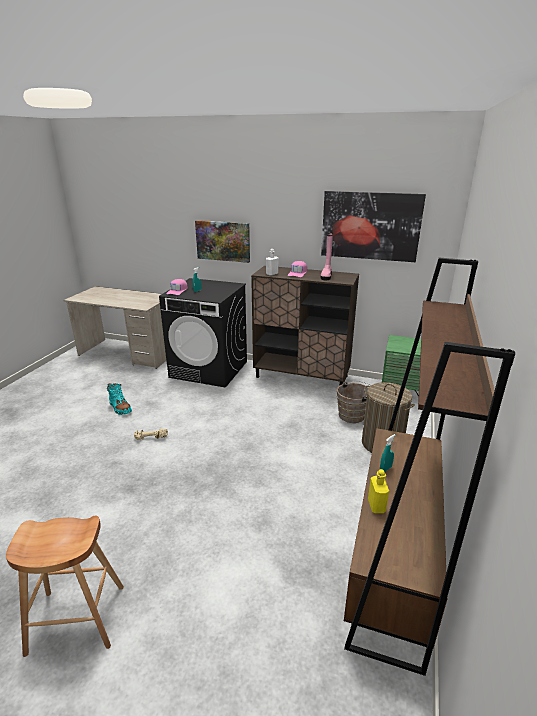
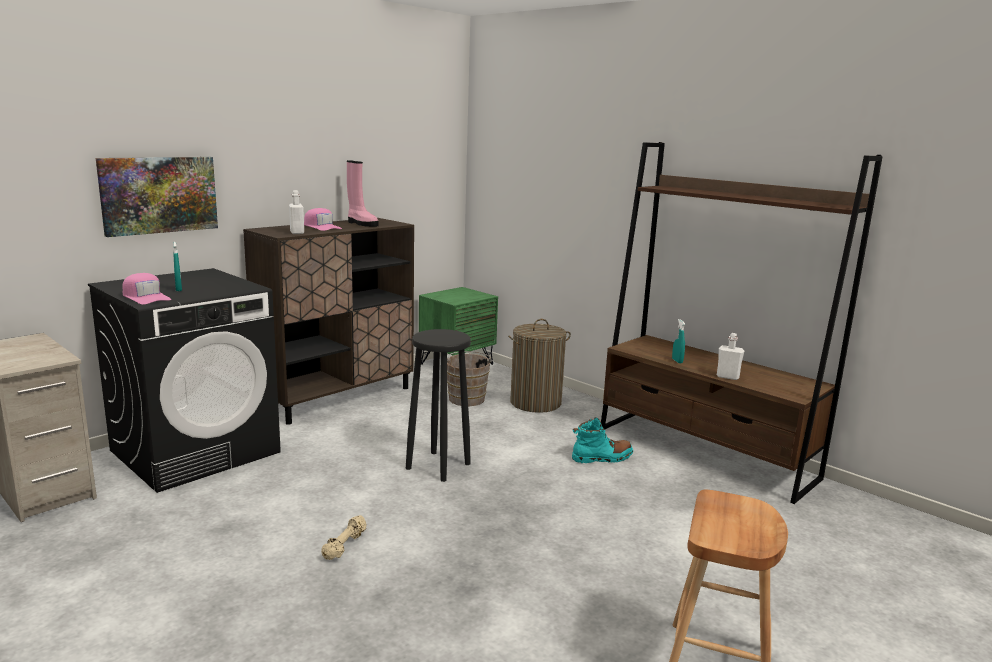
camera: 65 degrees left, 10 degrees down
turquoise boot [107,383,132,415] -> turquoise boot moved to [572,417,633,463]
picture [321,191,426,262] -> none
yellow bottle [368,469,389,513] -> white bottle [717,333,744,380]
none -> black stool [406,329,471,482]

